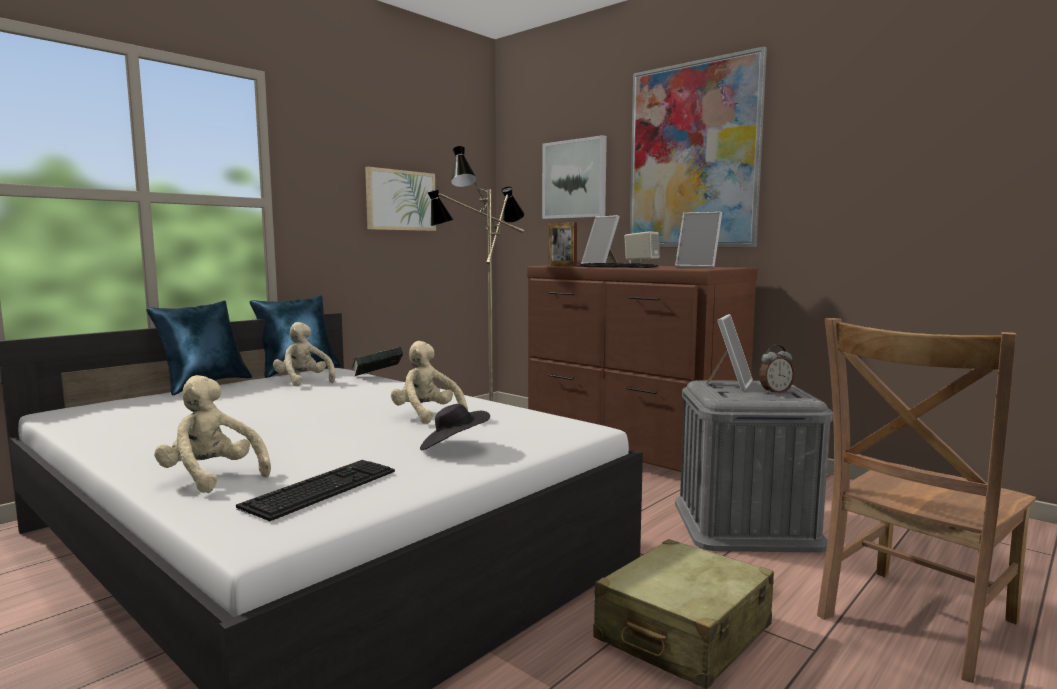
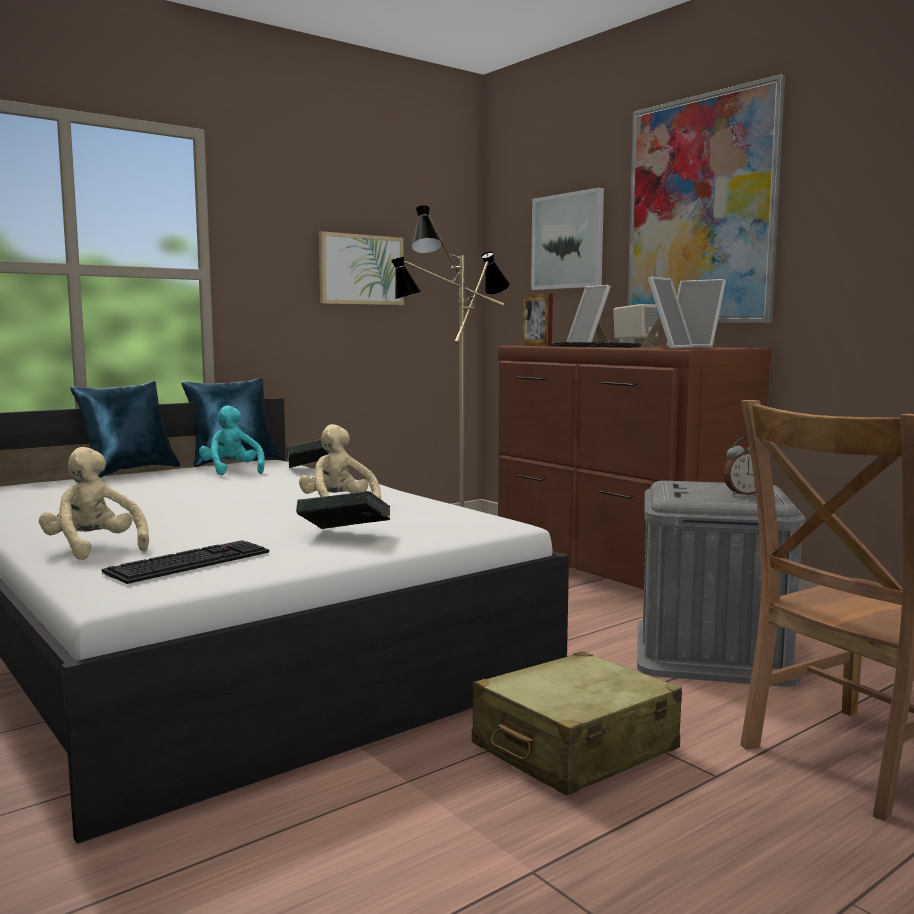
camera: 10 degrees right, 0 degrees up
beige plush toy [273,322,335,387] -> turquoise plush toy [199,405,265,475]
black hat [420,404,490,451] -> book [296,491,390,529]
picture frame [706,314,753,391] -> picture frame moved to [640,276,693,349]

